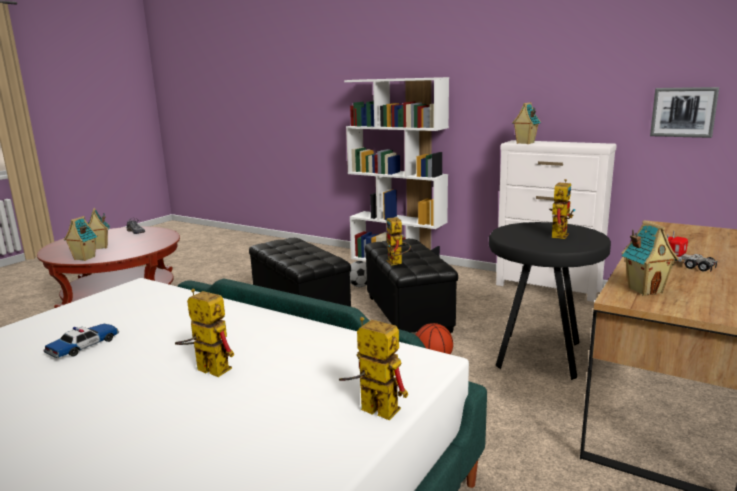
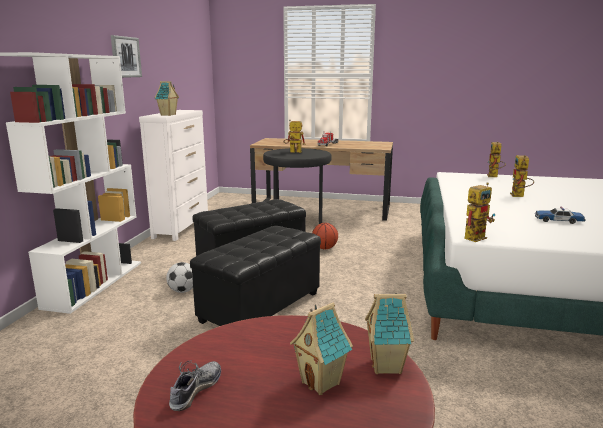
camera: 110 degrees left, 0 degrees up
toy robot [386,217,411,265] -> toy robot moved to [464,183,495,242]
toy house [621,220,679,296] -> none
picture [650,87,719,138] -> picture moved to [111,35,142,78]

